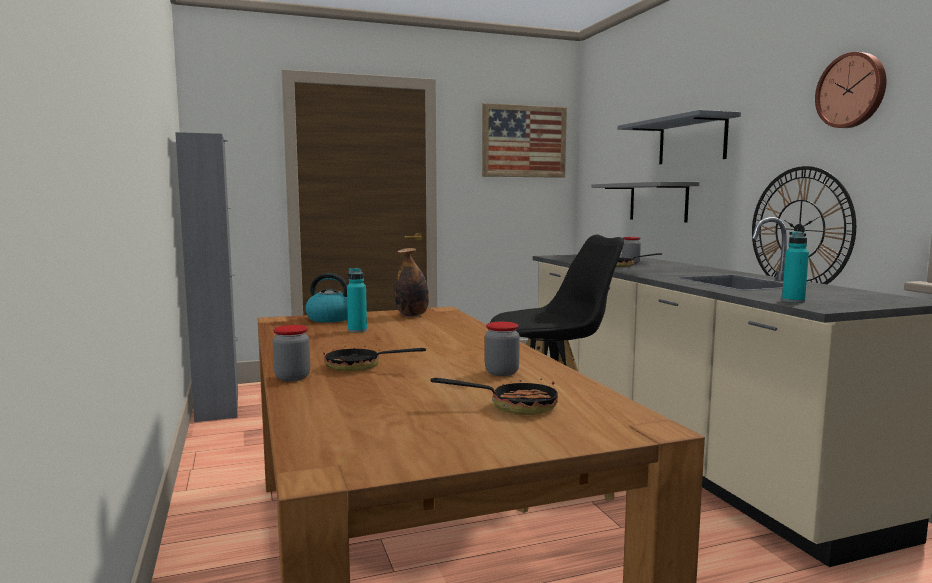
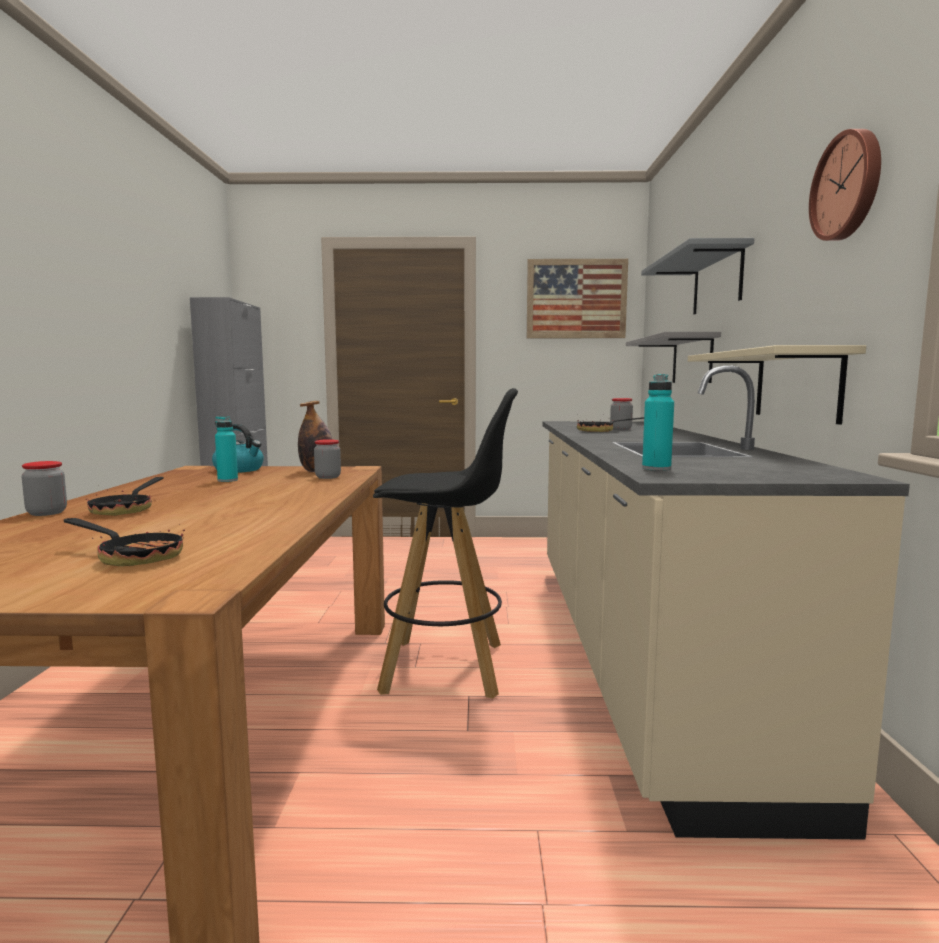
camera: 20 degrees right, 0 degrees up
frying pan [323,344,426,372] -> frying pan turned 120 degrees counterclockwise [86,477,164,516]
jar [485,322,520,376] -> jar moved to [314,439,341,479]
wall clock [752,166,856,284] -> beige shelf [688,345,866,425]

